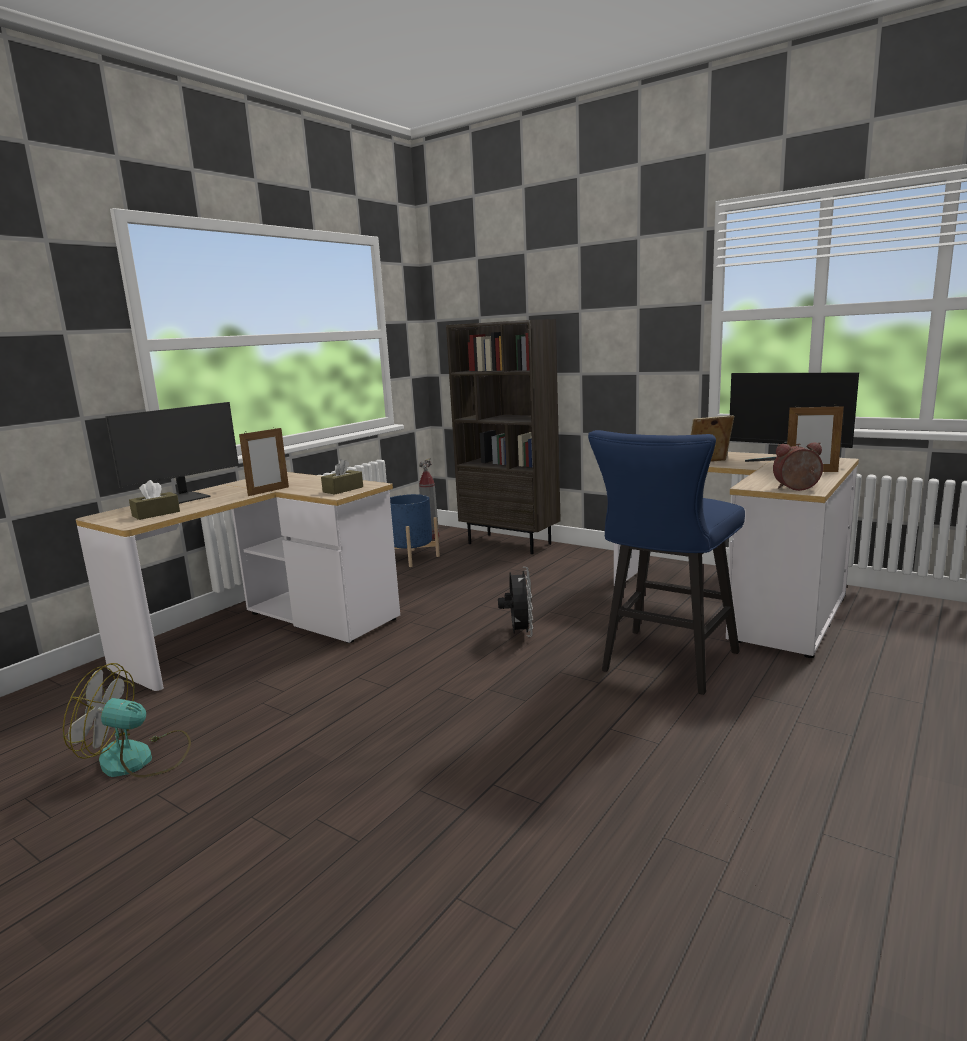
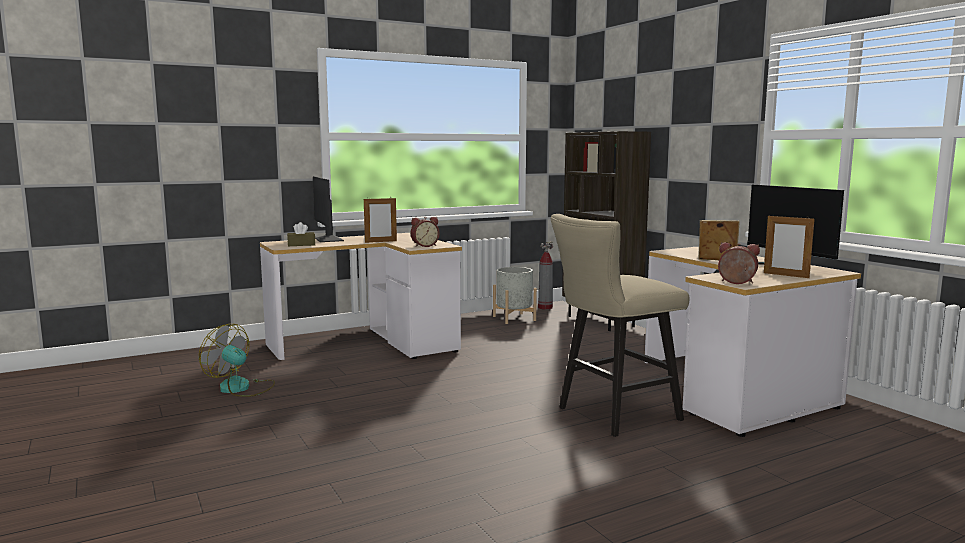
camera: 25 degrees right, 5 degrees down
monitor [105,402,239,504] -> monitor turned 90 degrees clockwise [313,176,344,242]
brown tissue box [321,459,363,494] -> alarm clock [411,217,440,247]
blue planter [390,494,440,567] -> grey planter [493,267,537,324]
black fan [498,567,533,637] -> none
blue stool [588,430,745,695] -> beige stool [550,214,690,437]

